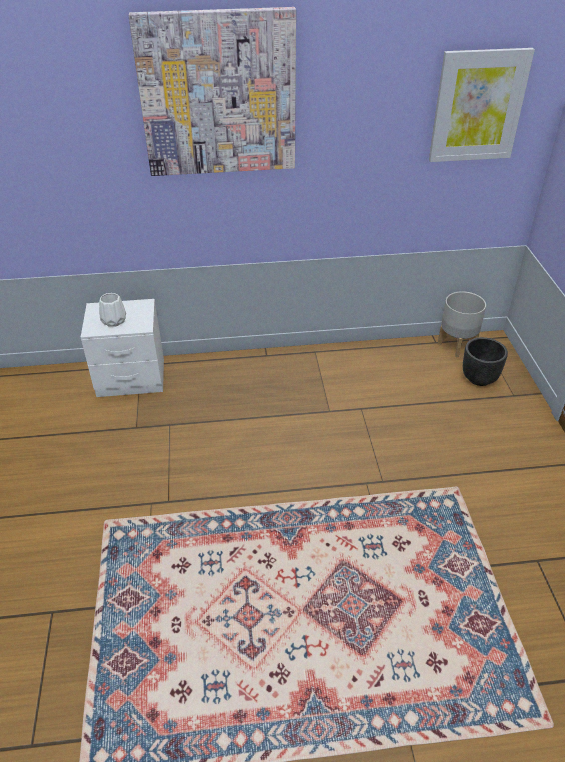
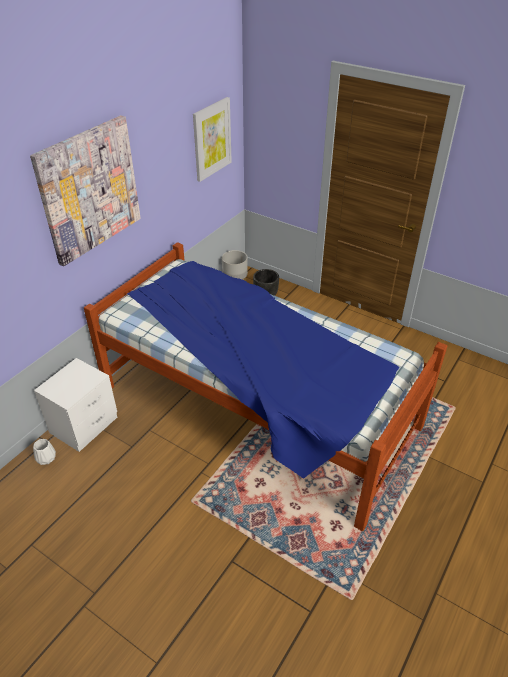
camera: 50 degrees left, 0 degrees up
white vase [99,293,126,327] -> white vase moved to [33,439,56,465]
none -> bed [84,242,447,531]

